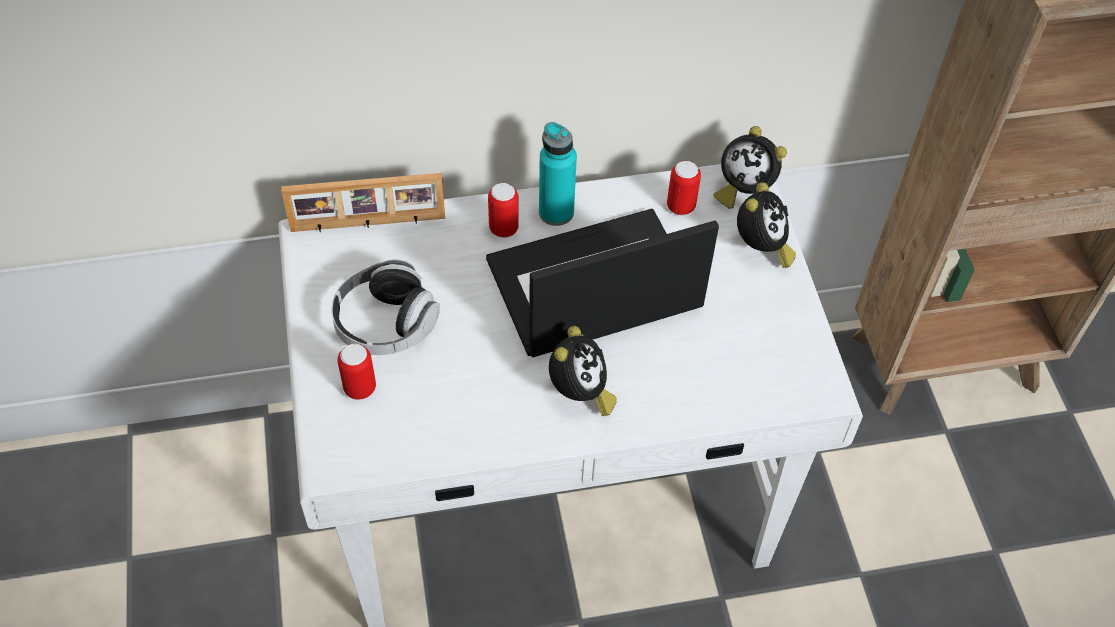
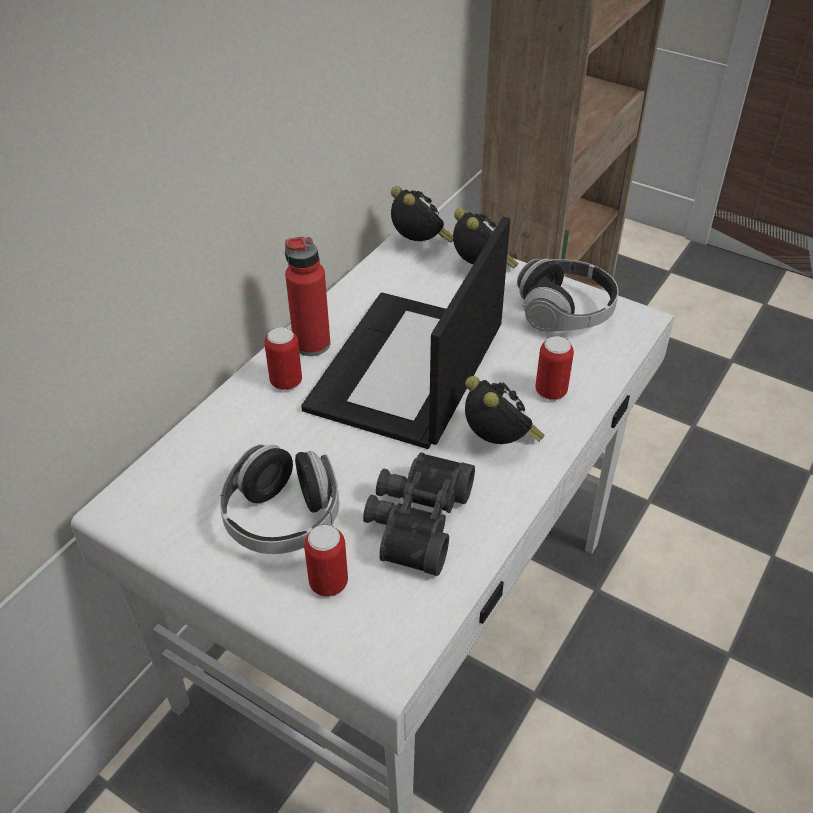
camera: 45 degrees left, 10 degrees down
picture frame [281,173,445,232] -> none
turquoise bottle [539,122,577,226] -> red bottle [285,237,330,356]
can [667,161,701,215] -> can moved to [535,336,574,400]
alarm clock [713,126,787,209] -> alarm clock turned 105 degrees counterclockwise [391,186,453,243]
none -> black binoculars [363,452,475,576]
none -> headphones [517,259,618,332]

